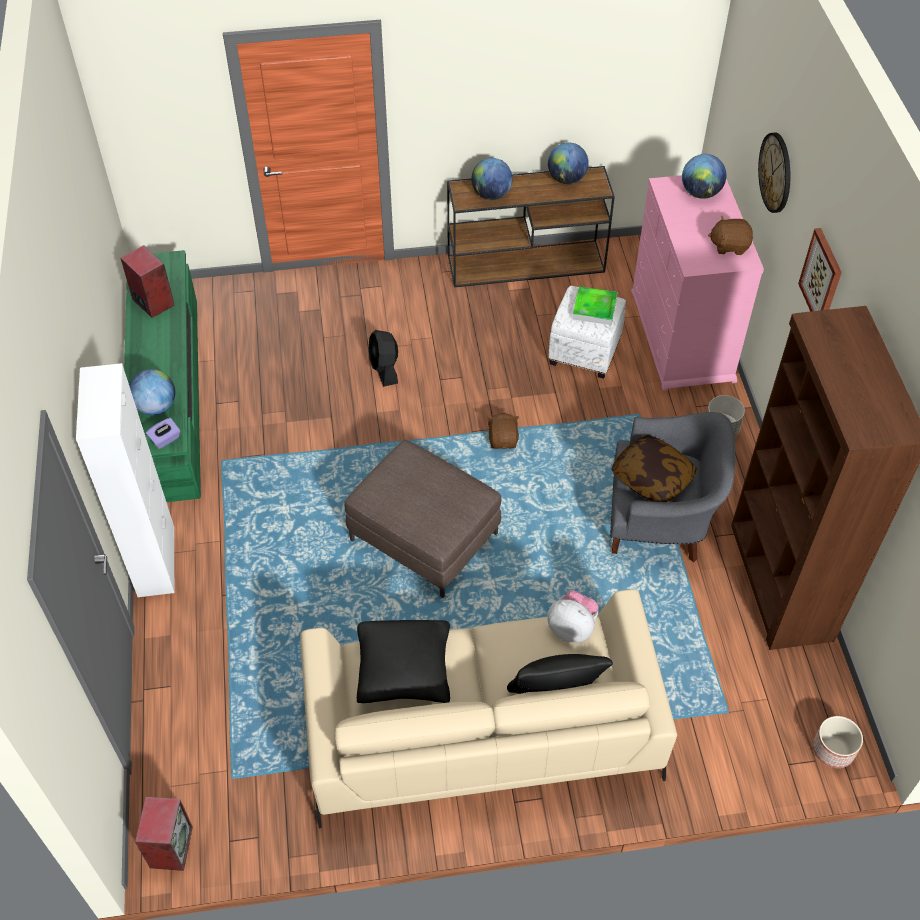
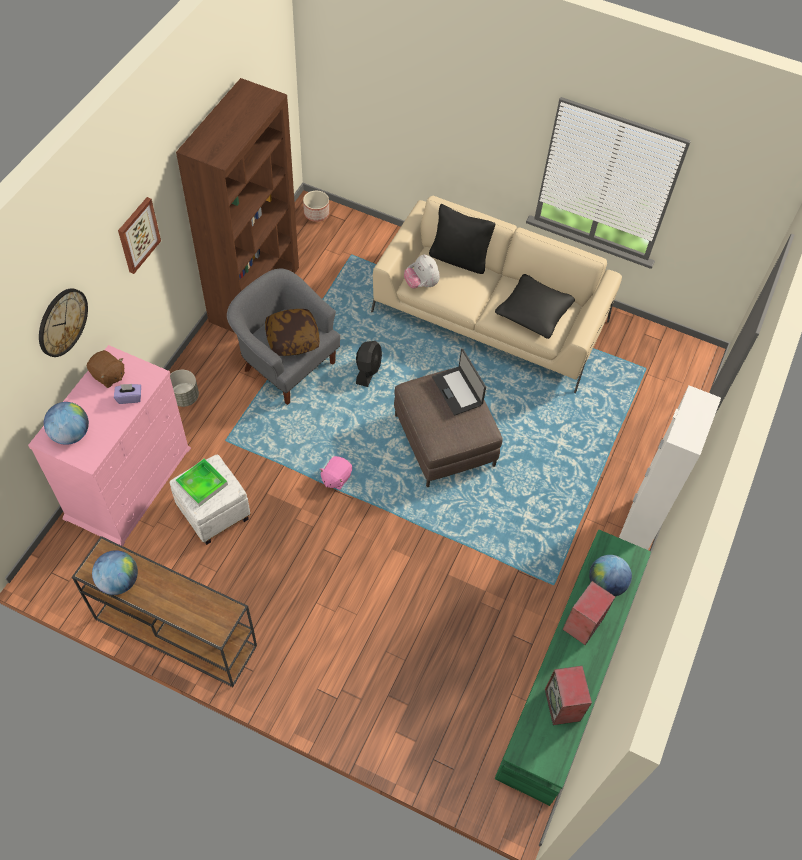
camera: 150 degrees left, 5 degrees up
speaker [135,797,193,871] -> speaker moved to [562,581,615,645]
purple tissue box [146,418,180,449] -> purple tissue box moved to [114,384,141,404]
black fan [369,330,398,387] -> black fan moved to [356,341,382,387]
globe [471,158,513,200] -> none
brown plush toy [487,413,519,449] -> pink plush toy [320,456,352,490]
none -> laptop [432,349,486,416]

